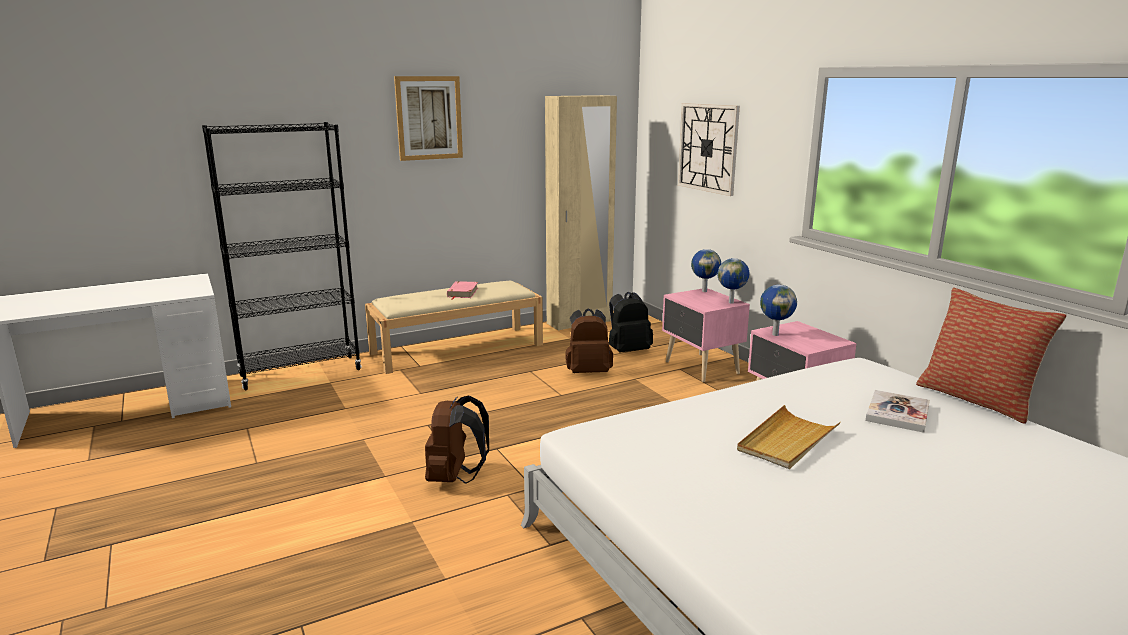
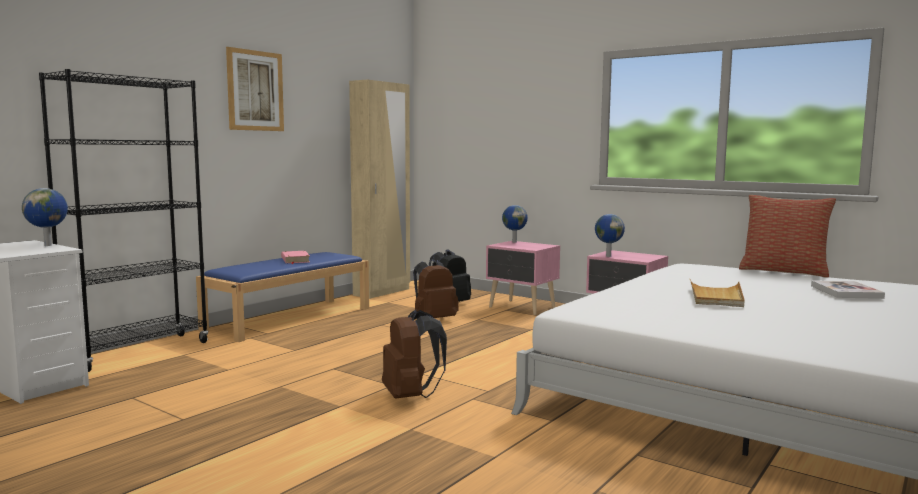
camera: 25 degrees left, 10 degrees down
beige bench [365,280,543,374] -> blue bench [196,252,369,342]
wall clock [678,103,740,196] -> none
globe [717,258,749,304] -> globe moved to [22,188,68,246]
book [866,390,930,433] -> book moved to [811,280,885,299]

